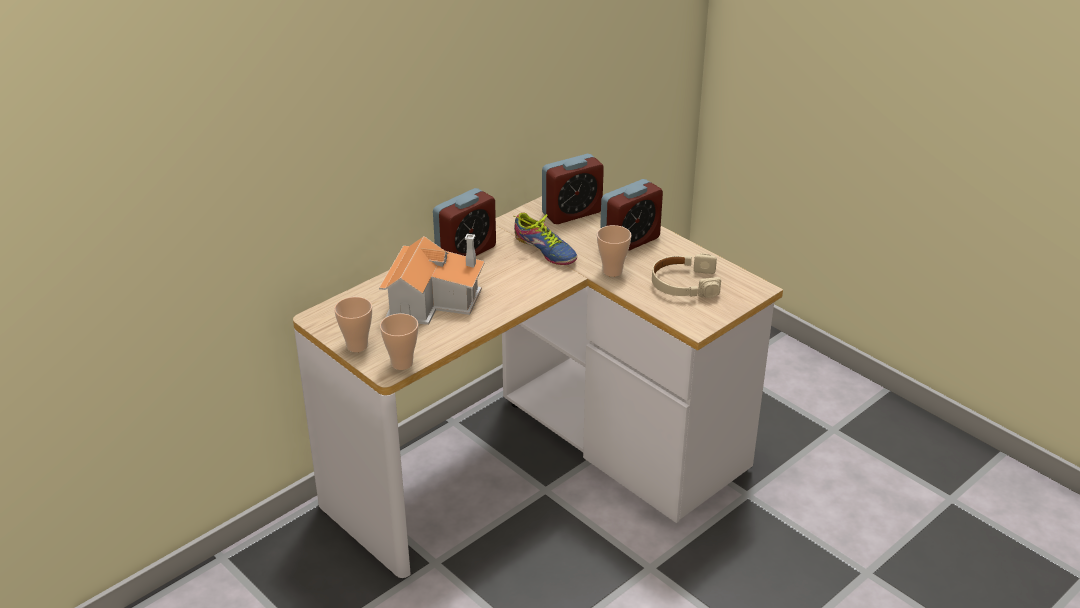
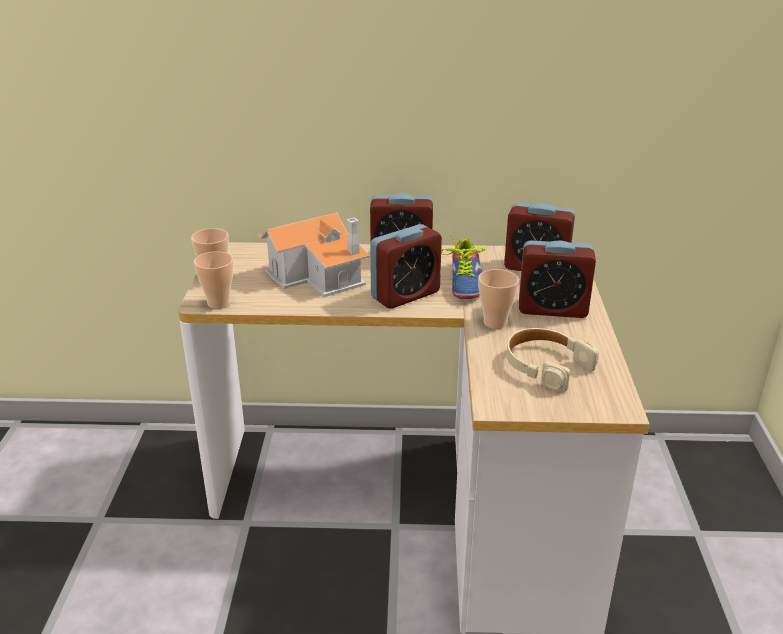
camera: 45 degrees right, 5 degrees down
none -> alarm clock [370,224,442,309]

